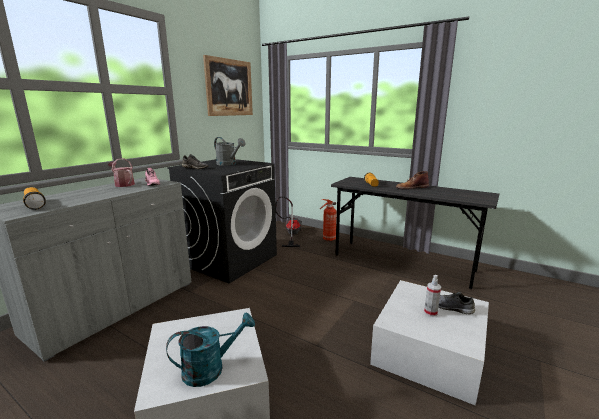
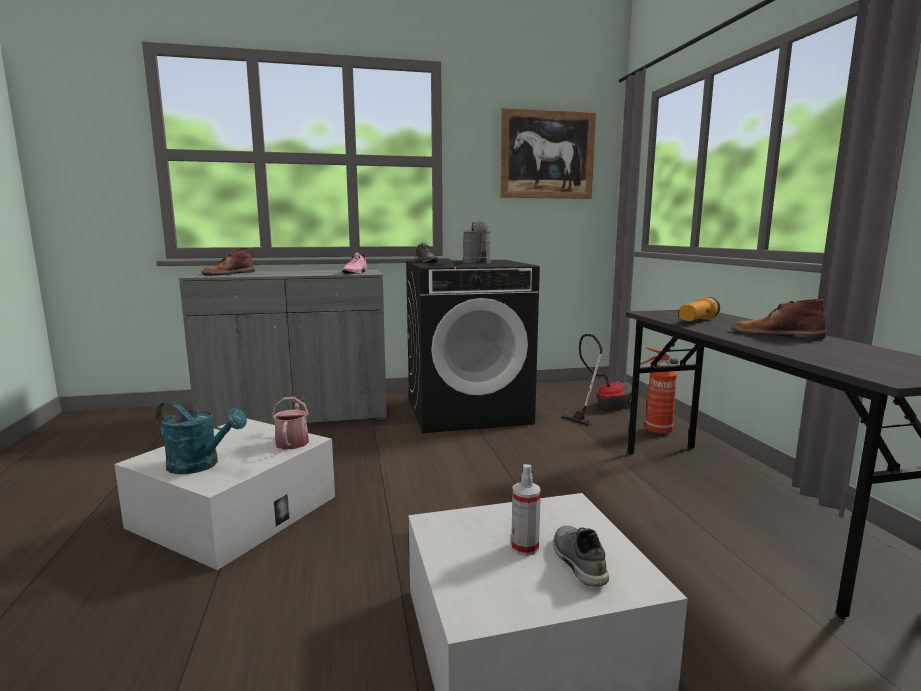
camera: 45 degrees right, 5 degrees down
flashlight [23,187,46,210] -> brown boot [201,247,255,276]
watering can [108,158,135,187] -> watering can moved to [271,395,309,449]

